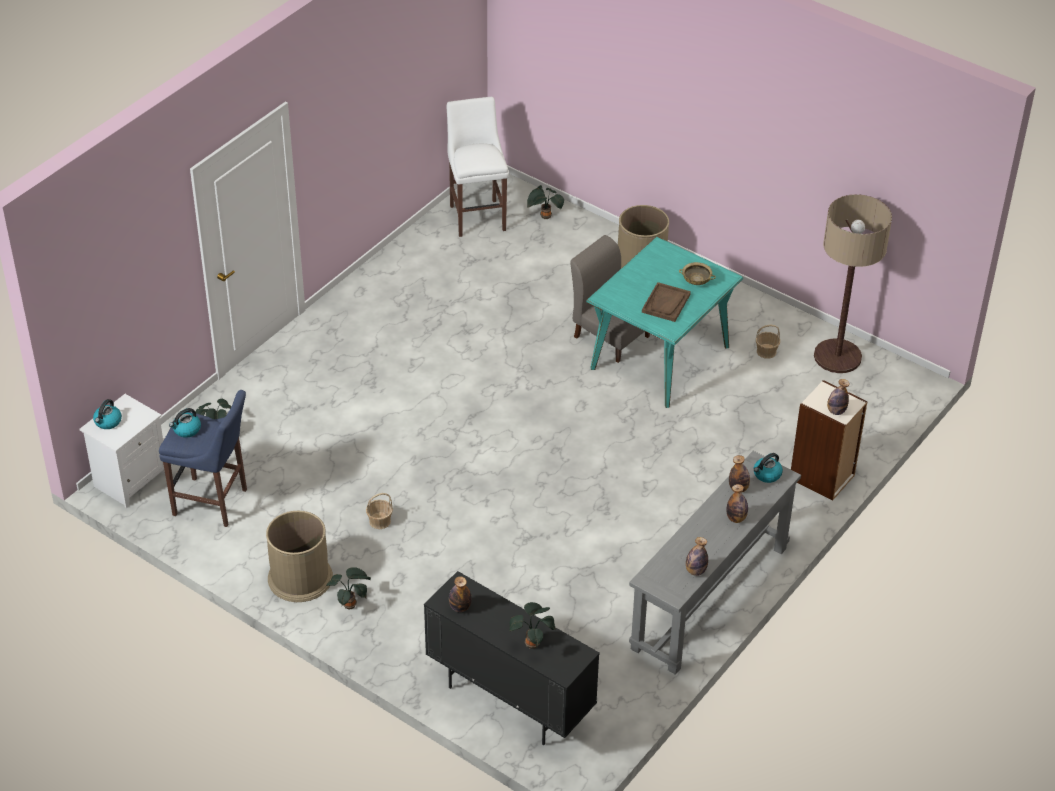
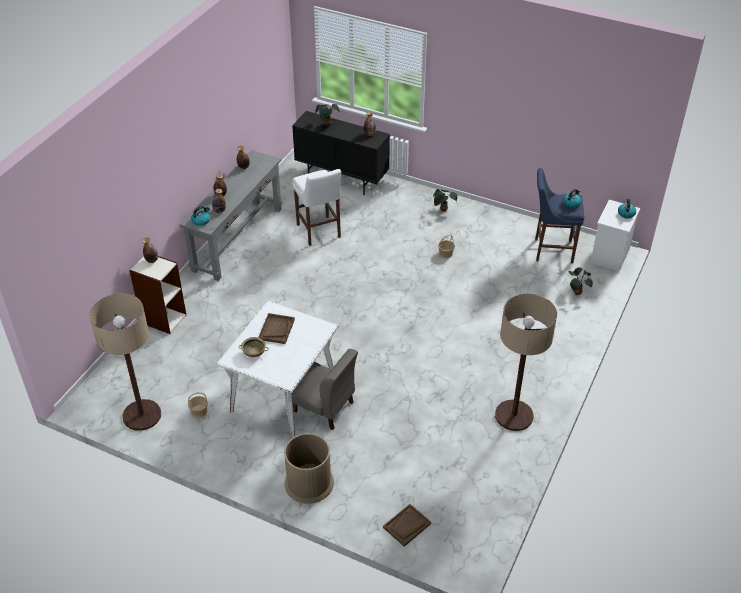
camera: 170 degrees right, 0 degrees up
brown trash can [266,511,333,602] -> none
white stool [447,97,509,237] -> white stool moved to [292,169,341,246]
potted plant [527,185,564,219] -> brown tray [383,504,431,547]
turquoise dining table [586,237,743,408] -> white dining table [216,301,339,437]
none -> floor lamp [495,294,557,431]

